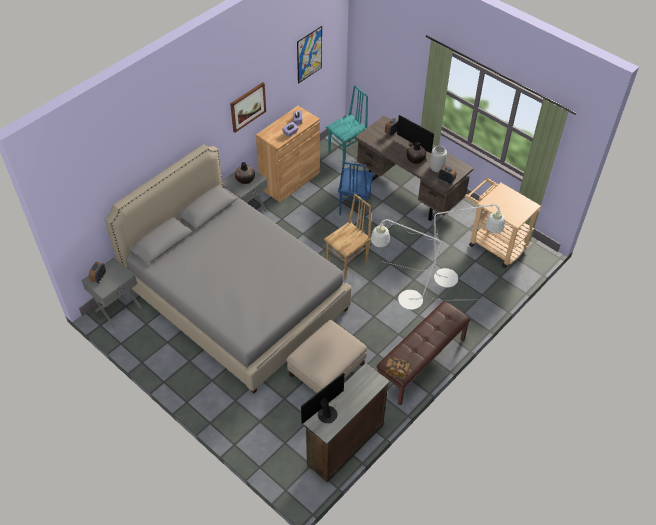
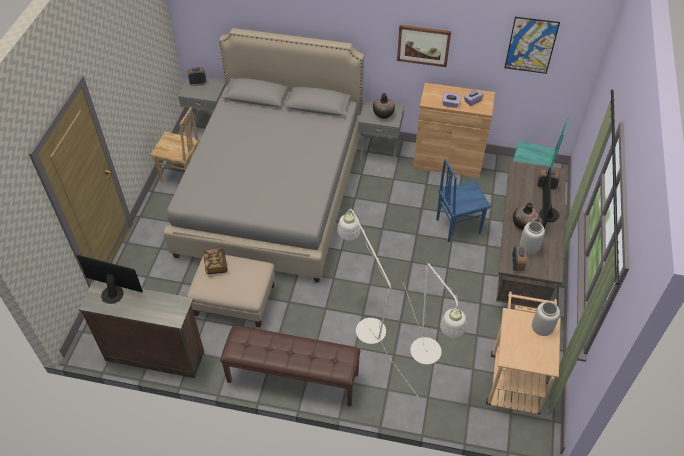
camera: 60 degrees right, 0 degrees up
brown chair [324,194,371,279] -> brown chair moved to [150,107,200,183]
book [385,356,411,379] -> book moved to [204,249,228,274]
none -> grey vase [532,302,560,336]

